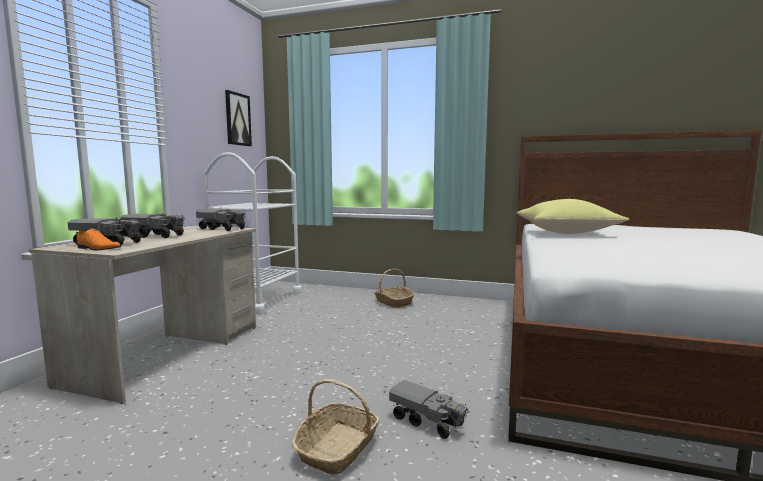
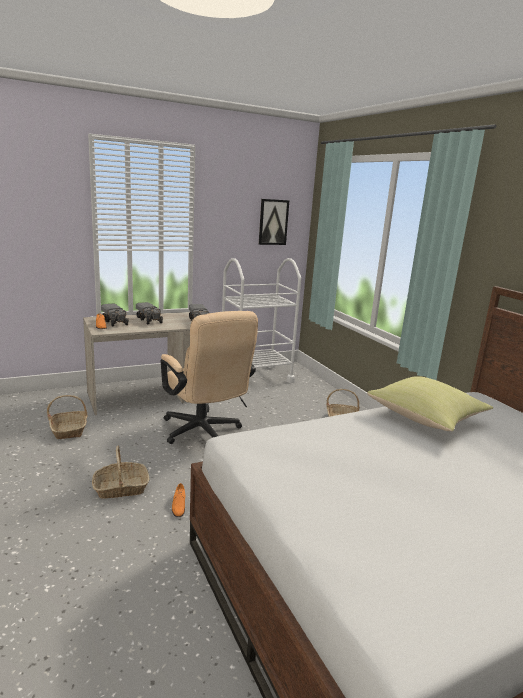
camera: 45 degrees right, 10 degrees up
toy truck [389,380,469,439] -> orange shoe [172,483,185,517]
none -> basket [47,395,87,439]
none -> beige office chair [161,311,258,444]

